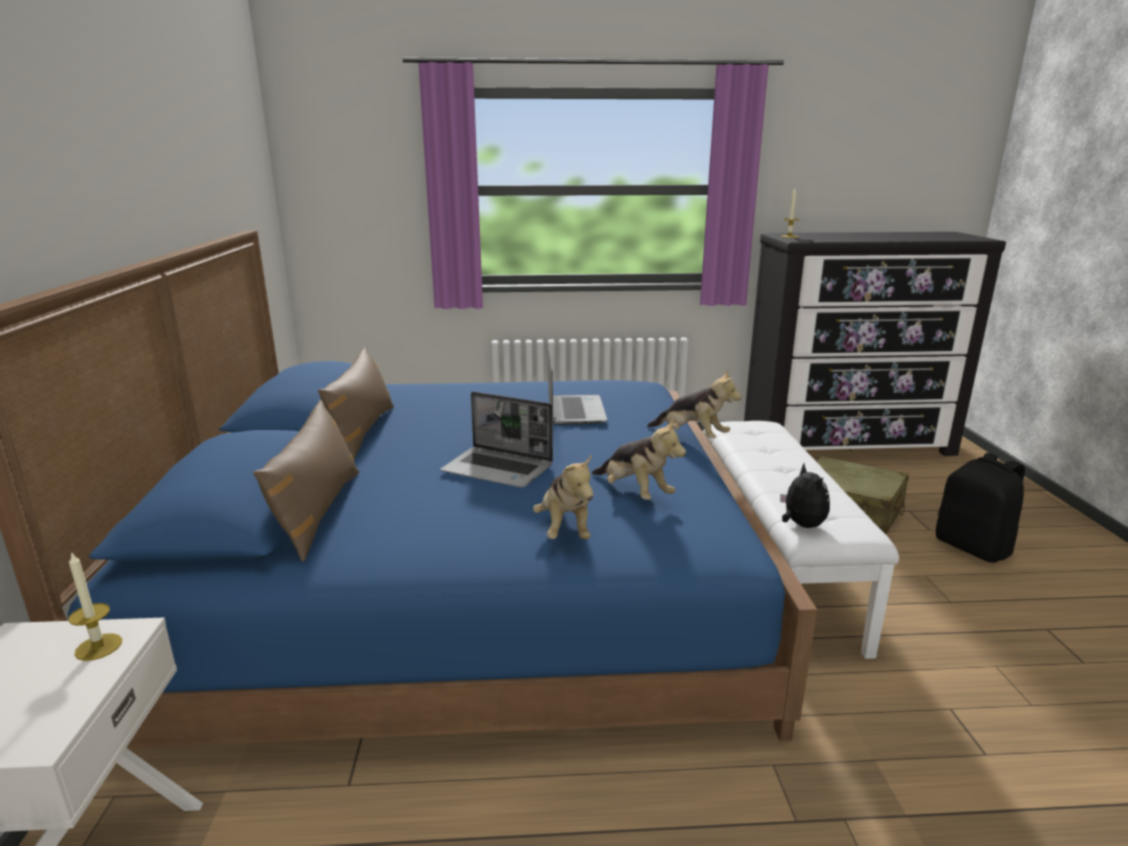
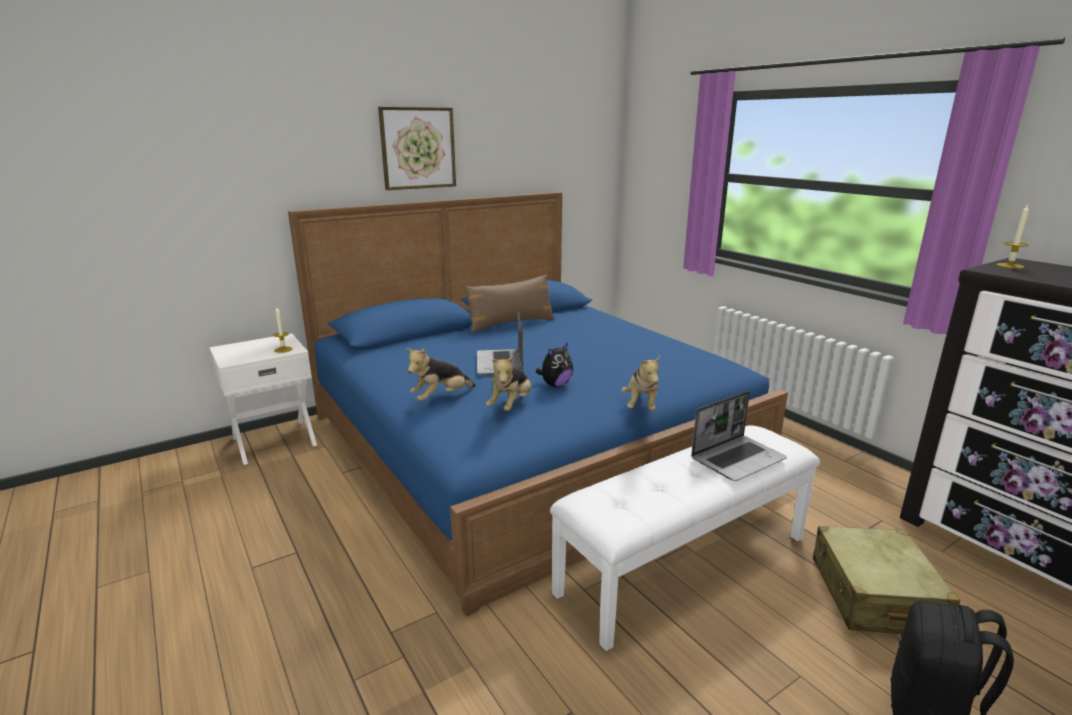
camera: 60 degrees right, 0 degrees up
brown pillow [253,399,359,562] -> none
laptop [548,350,607,425] -> laptop moved to [691,391,787,481]
plush toy [780,464,830,528] -> plush toy moved to [536,343,573,387]
none -> picture [378,107,456,190]

